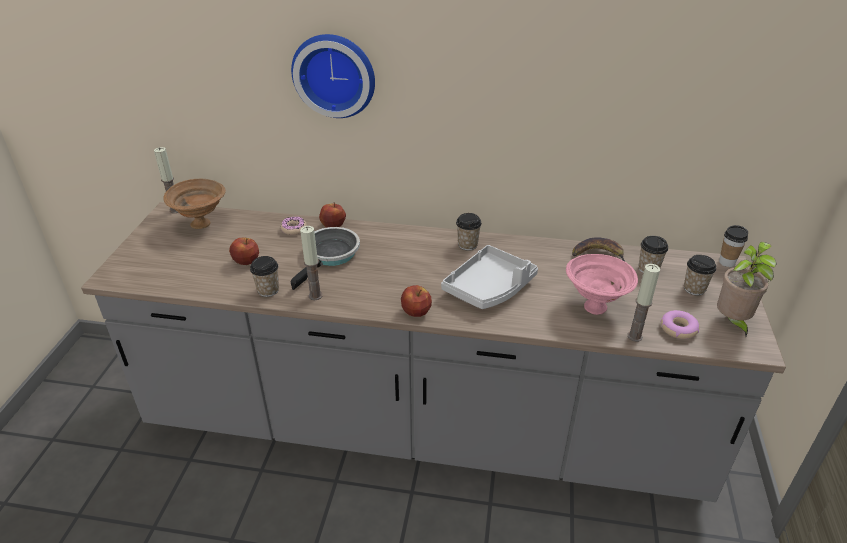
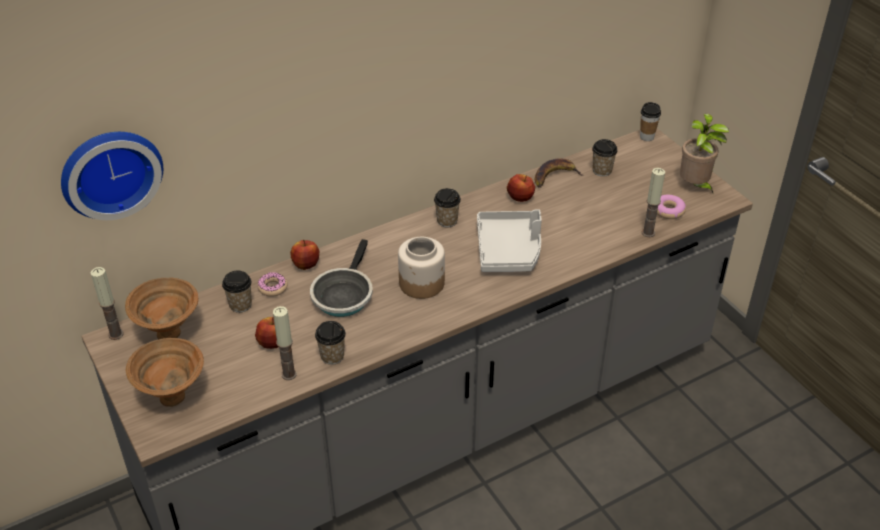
camera: 40 degrees left, 5 degrees up
wall clock [291,34,375,118] -> wall clock moved to [61,132,163,220]
frying pan [291,227,360,290] -> frying pan turned 150 degrees counterclockwise [310,239,373,317]
candle [300,226,322,300] -> candle moved to [273,306,297,380]
apple [401,285,432,317] -> apple moved to [507,174,535,202]
pink bowl [566,254,638,315] -> none
cup [684,255,716,296] -> cup moved to [222,271,252,313]
none -> brown bowl [126,338,204,407]
none -> jar [398,237,445,299]

